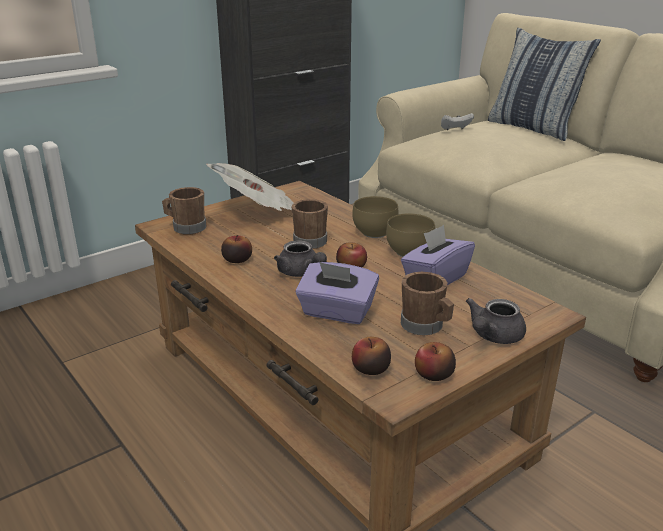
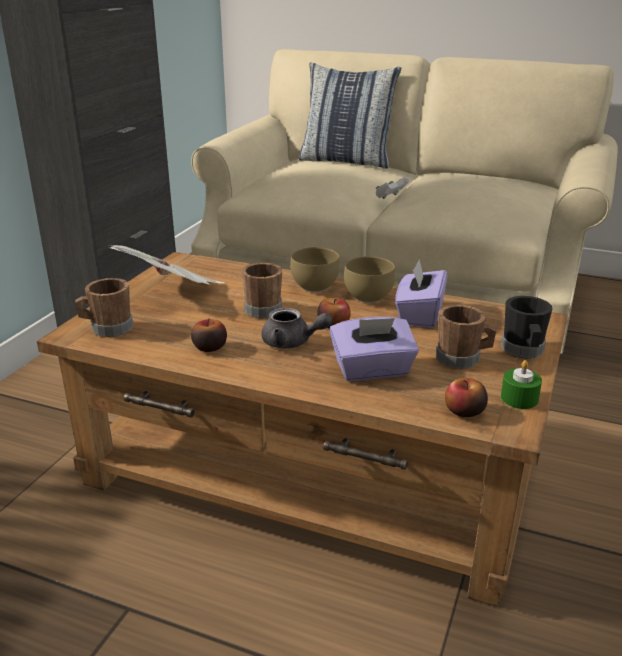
camera: 30 degrees left, 0 degrees up
apple [415,342,456,381] -> green candle [501,360,542,409]
white game controller [441,113,474,130] -> white game controller moved to [376,177,409,199]
grey teapot [466,298,526,344] -> black mug [501,296,552,358]

